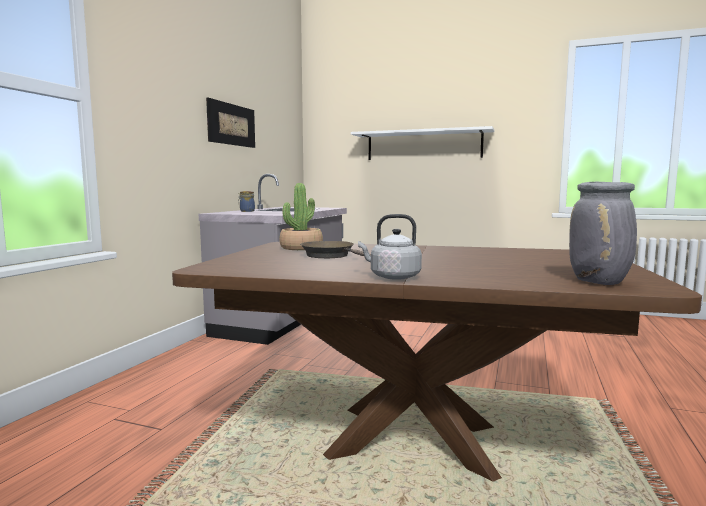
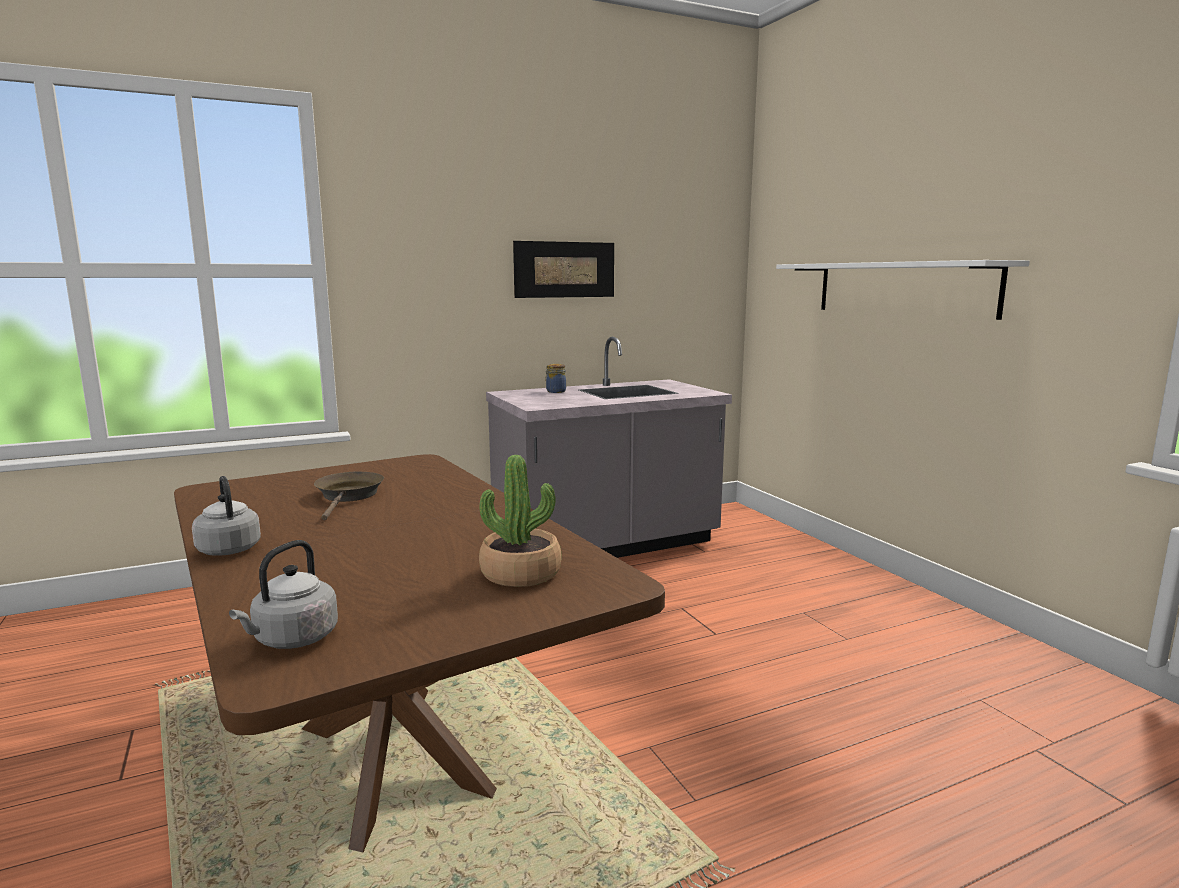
camera: 45 degrees right, 5 degrees up
potted plant [279,183,323,250] -> potted plant moved to [479,455,562,587]
grey vase [569,182,637,285] -> grey kettle [229,540,338,649]

